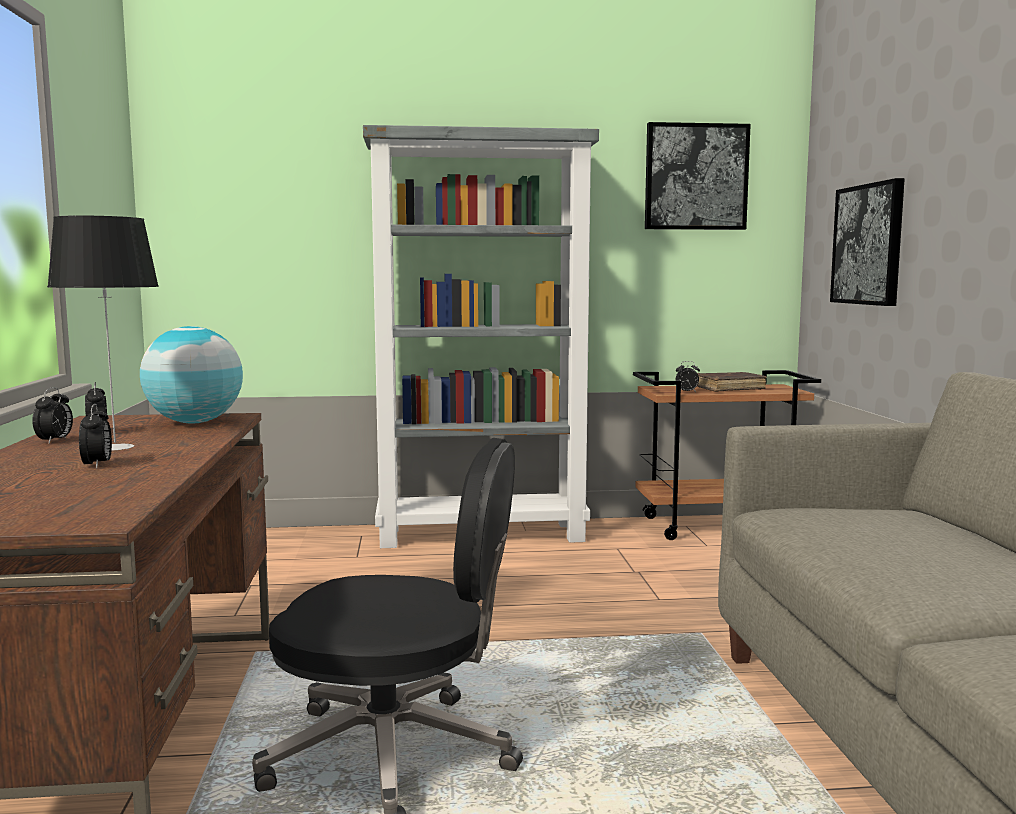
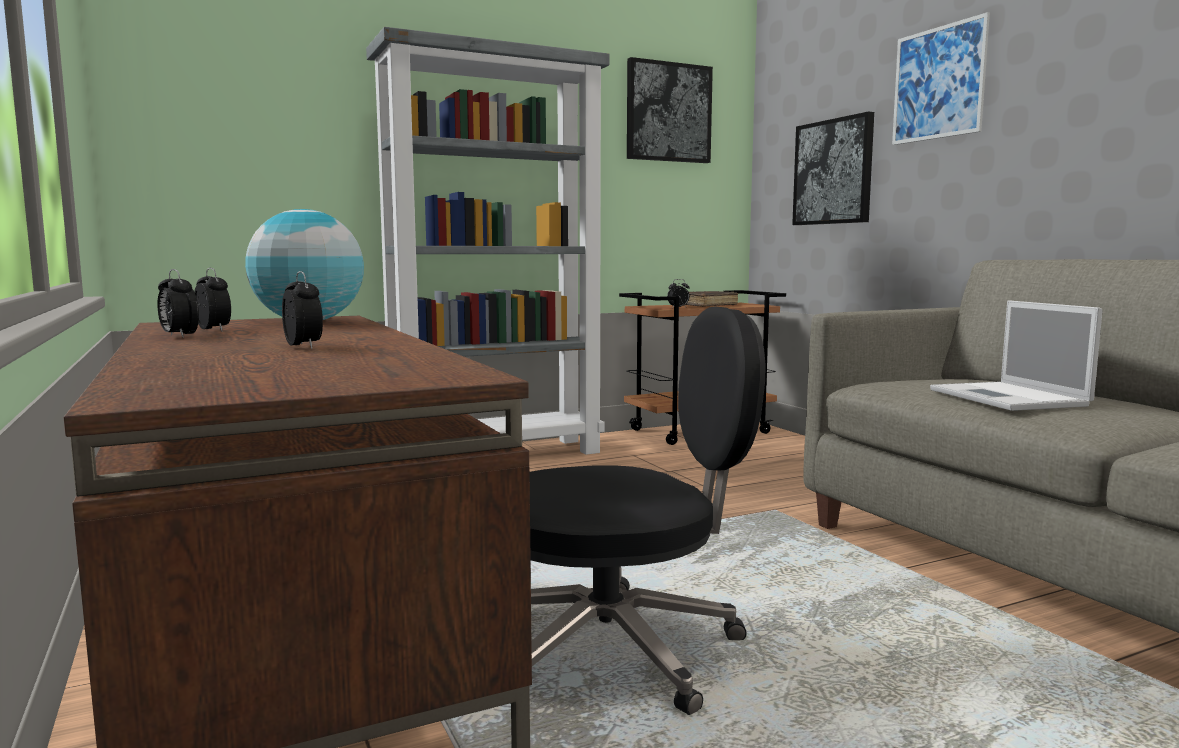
camera: 20 degrees left, 0 degrees up
alarm clock [32,387,73,443] -> alarm clock turned 150 degrees clockwise [157,269,199,338]
table lamp [47,215,159,451] -> none
none -> picture [892,12,990,145]
none -> laptop [930,300,1103,411]

